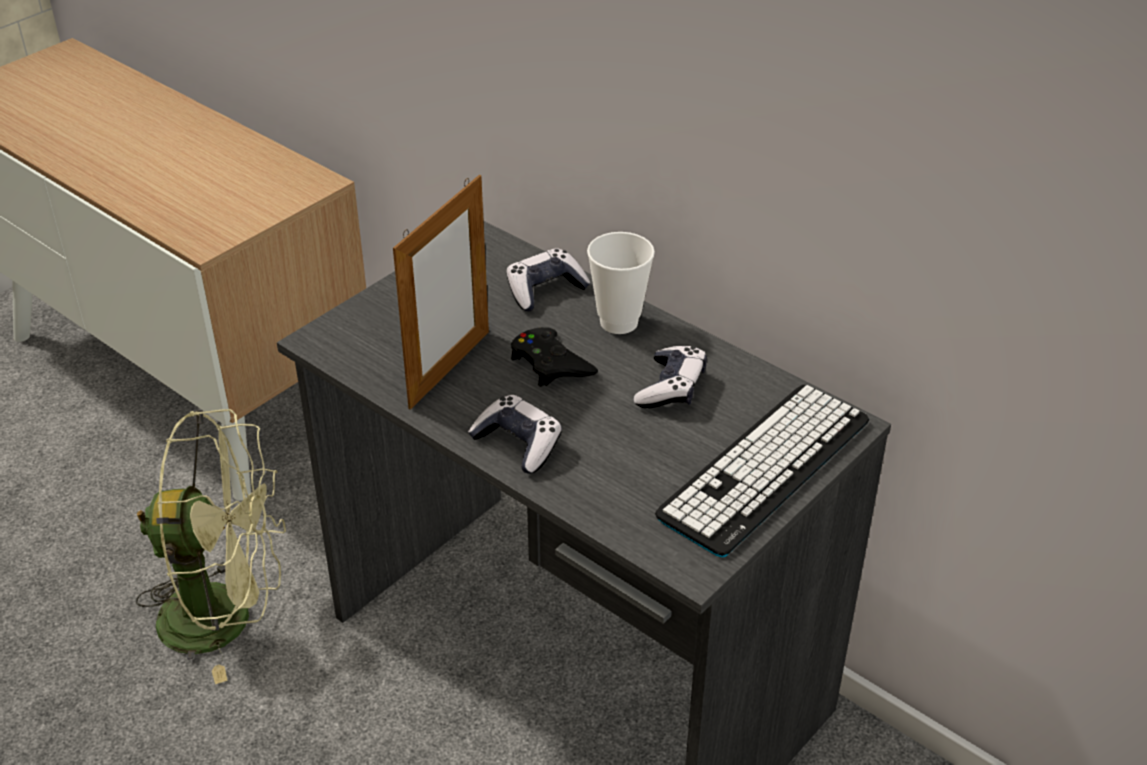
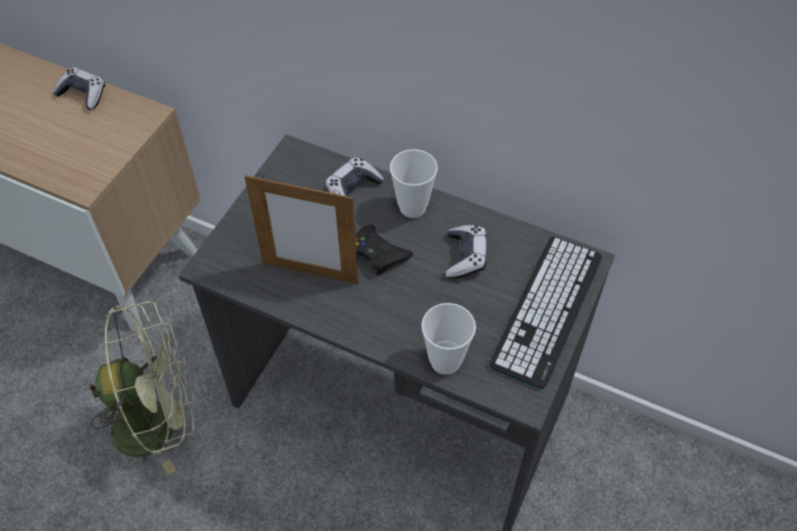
camera: 15 degrees left, 15 degrees up
picture frame [393,175,489,410] -> picture frame turned 90 degrees clockwise [244,174,359,284]
game controller [468,395,562,474] -> game controller moved to [53,67,105,110]
none -> cup [421,303,476,375]

